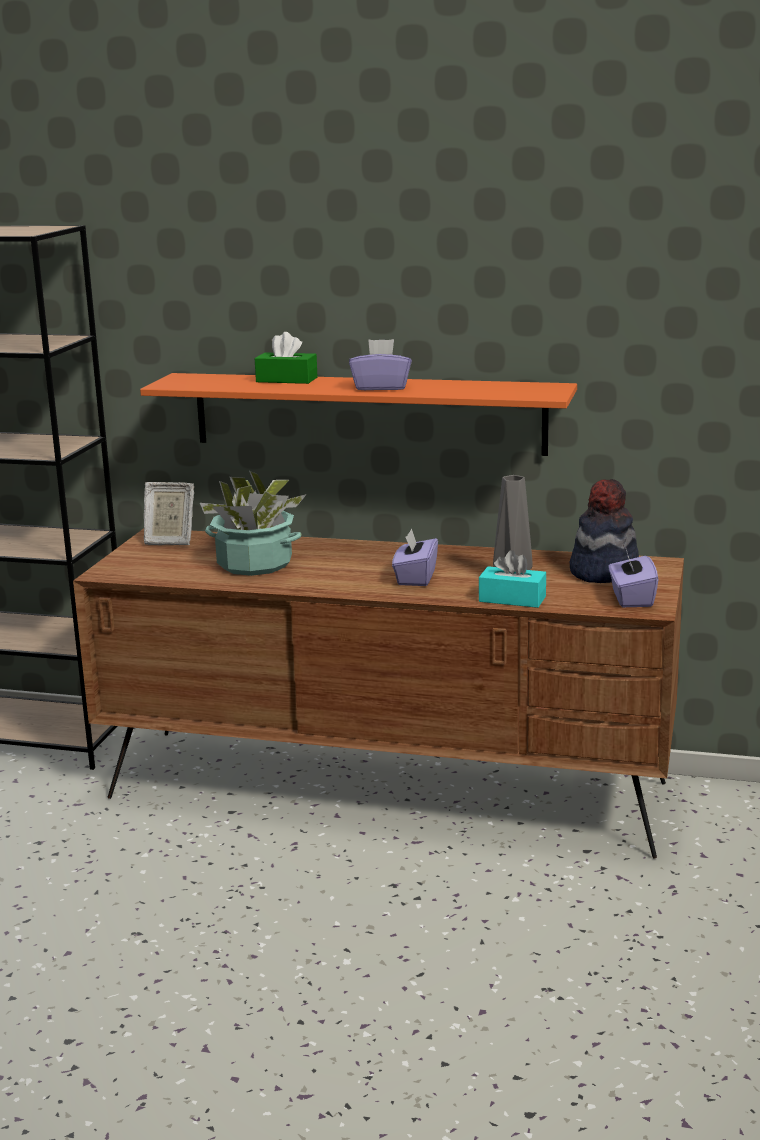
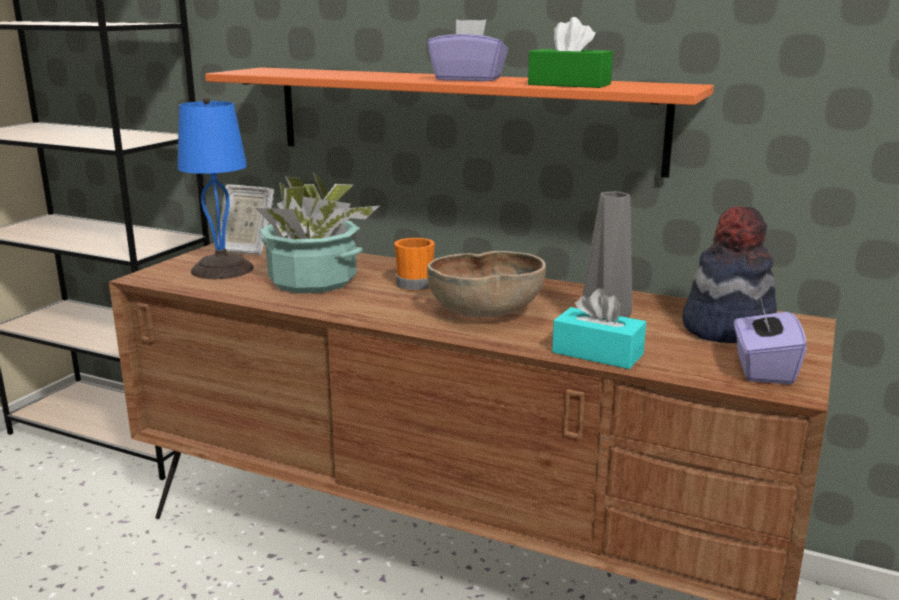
camera: 10 degrees right, 0 degrees up
green tissue box [255,332,317,384] -> green tissue box moved to [528,17,613,88]
purple tissue box [392,529,438,586] -> brown bowl [427,251,546,317]
none -> blue table lamp [178,97,254,279]
none -> orange mug [394,238,435,291]

